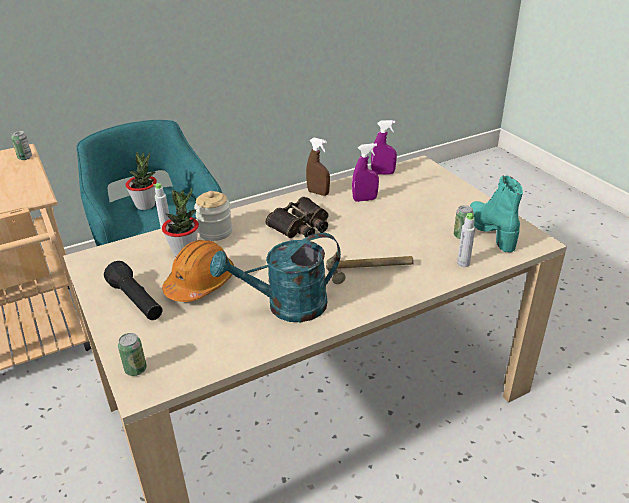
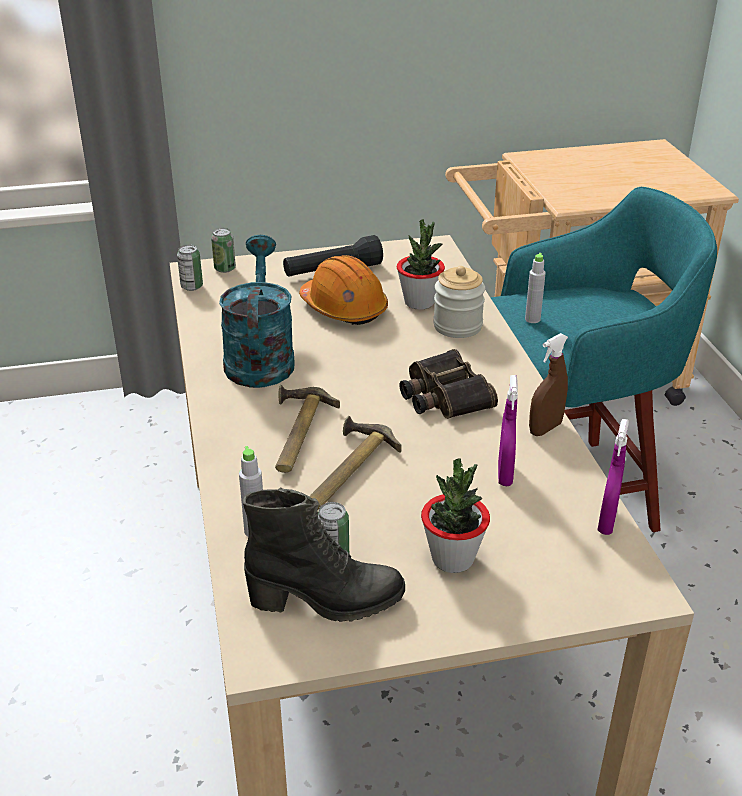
camera: 105 degrees right, 0 degrees up
can [11,131,32,160] -> can moved to [177,245,203,291]
potted plant [126,152,157,210] -> potted plant moved to [421,458,490,573]
turquoise boot [470,176,523,252] -> black boot [243,487,405,622]
none -> hammer [309,416,402,509]

